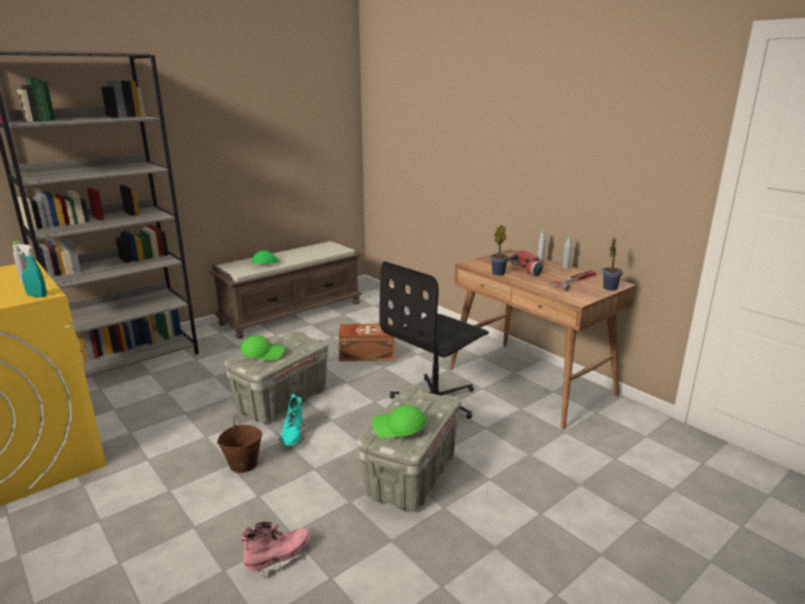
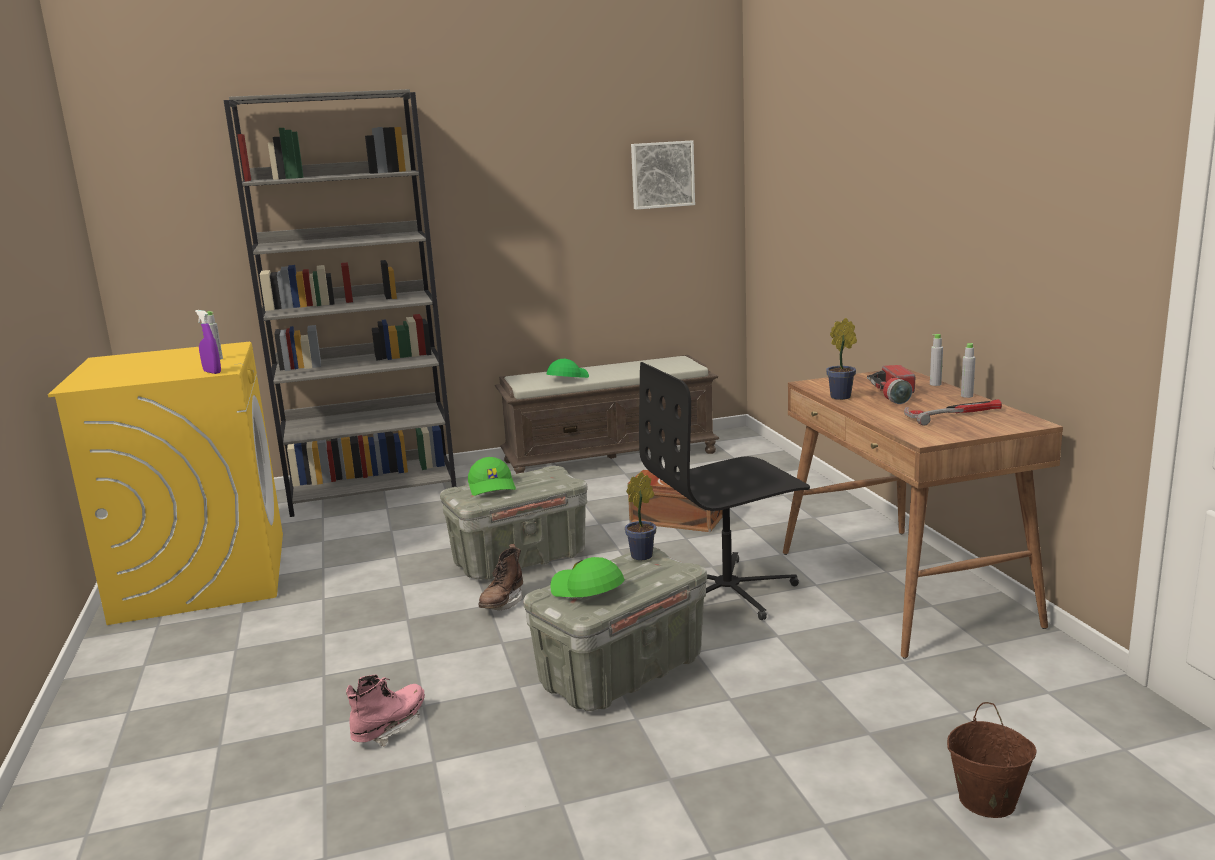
camera: 25 degrees right, 5 degrees down
turquoise spray bottle [16,244,47,297] -> purple spray bottle [195,310,221,374]
brown bucket [217,415,262,473] -> brown bucket moved to [947,702,1037,818]
green cap [240,335,285,361] -> green cap turned 60 degrees clockwise [468,457,516,496]
pink boot [241,521,310,578] -> pink boot turned 45 degrees counterclockwise [346,675,425,747]
turquoise boot [279,394,307,446] -> brown boot [479,544,523,610]
potted plant [602,236,623,291] -> potted plant moved to [625,472,657,560]
none -> picture [631,141,695,210]

